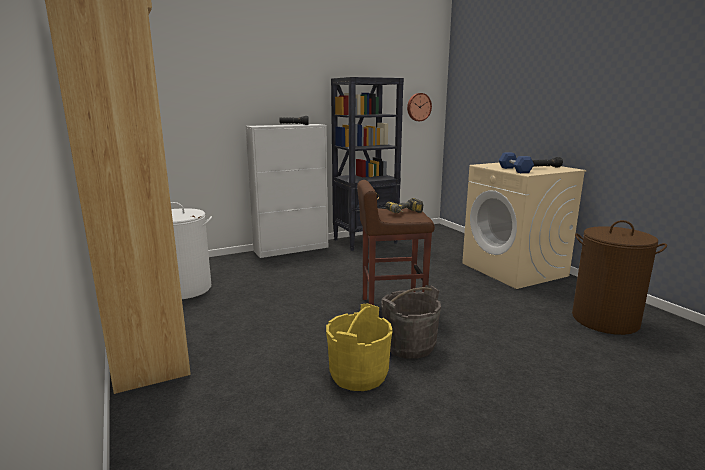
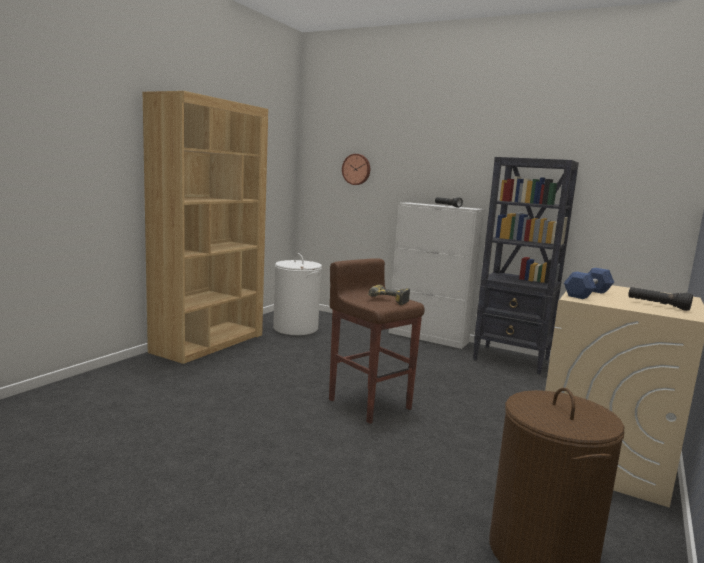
camera: 55 degrees right, 5 degrees down
yellow bucket [326,303,393,391] -> none
grey bucket [381,285,441,359] -> none
wall clock [407,93,432,121] -> wall clock moved to [342,154,370,185]

